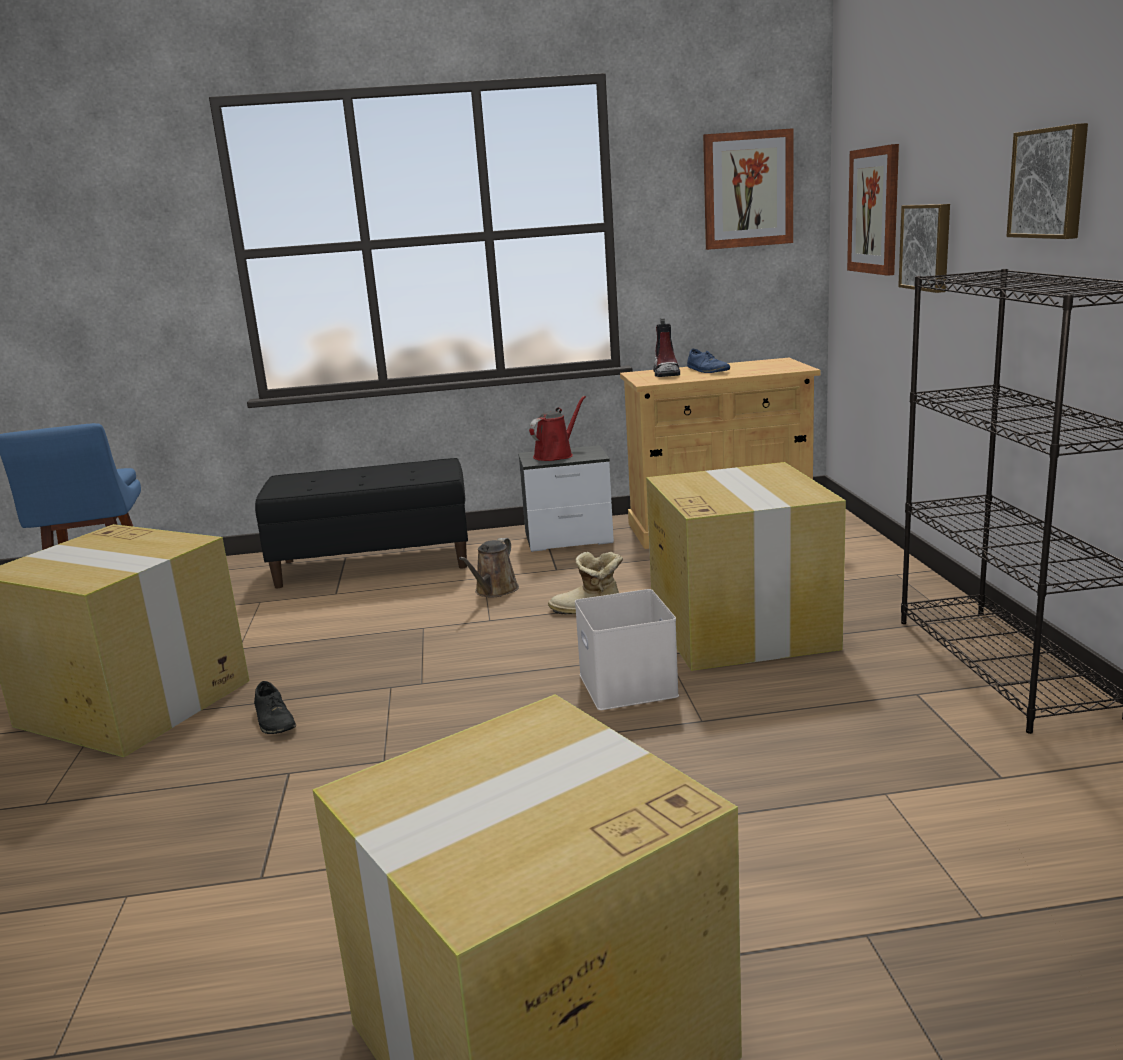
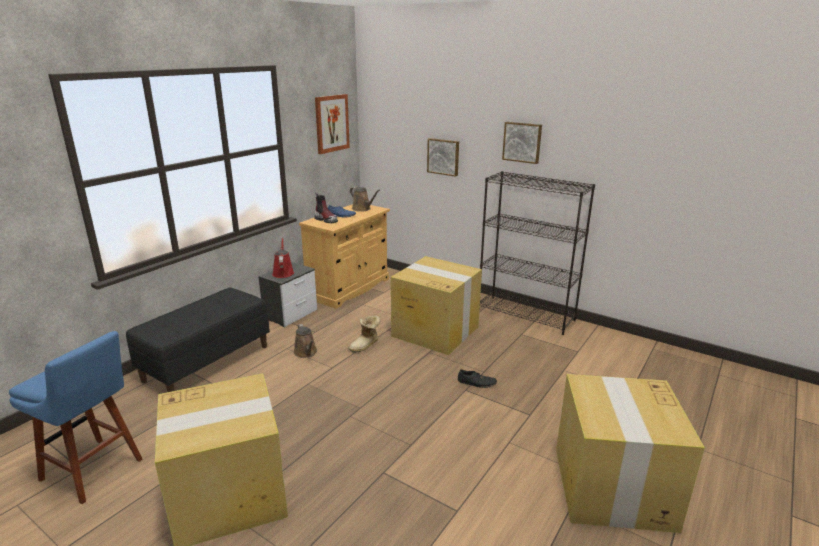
camera: 50 degrees left, 5 degrees up
black shoe [254,681,296,734] -> black shoe moved to [458,370,497,388]
white storage box [575,589,679,710] -> none
picture [847,144,899,276] -> none
none -> brown watering can [350,187,380,212]

